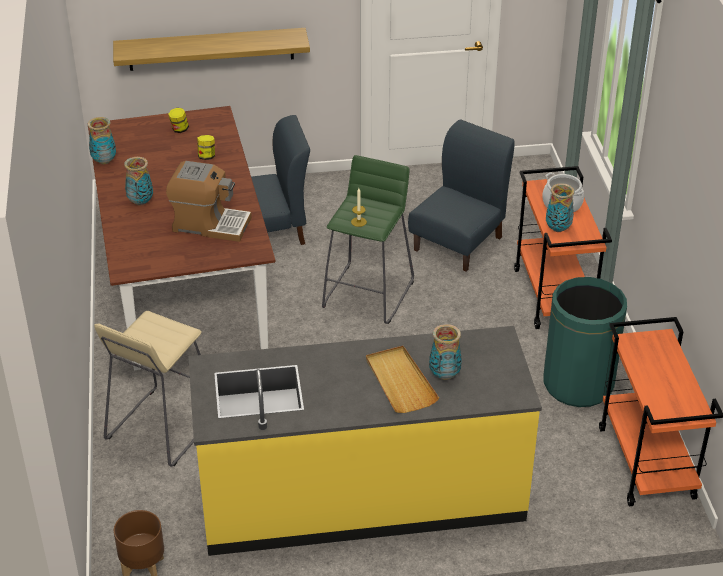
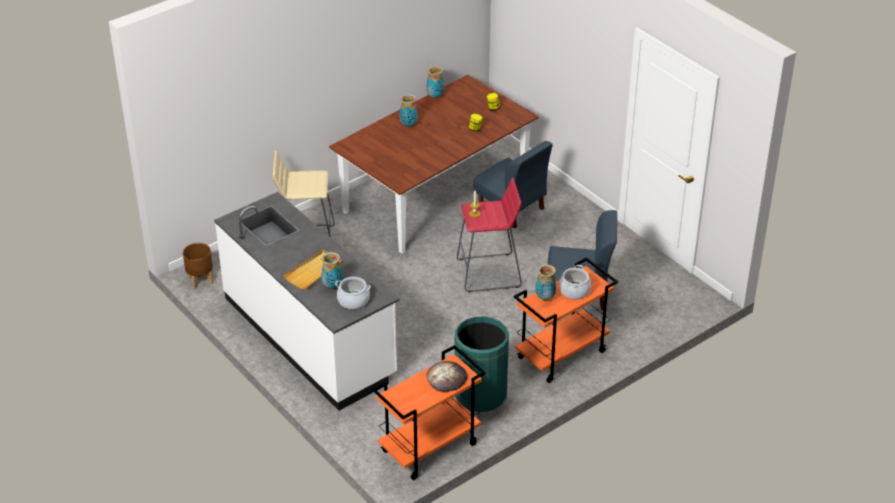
camera: 60 degrees right, 0 degrees up
shelf [113,28,310,71] -> none
coffee machine [166,161,252,242] -> none
yellow counter [188,326,542,556] -> white counter [214,192,400,411]
green stool [322,155,414,324] -> red stool [457,178,522,292]
none -> cooking pot [335,277,371,309]
none -> bread [426,361,467,392]

